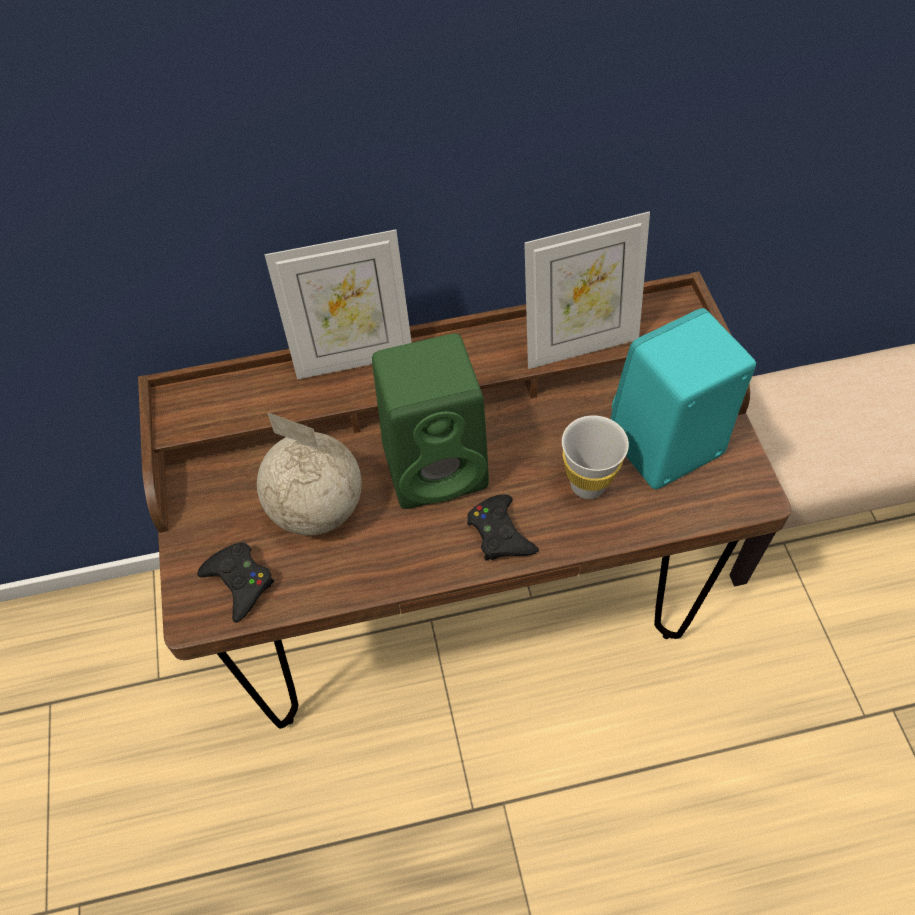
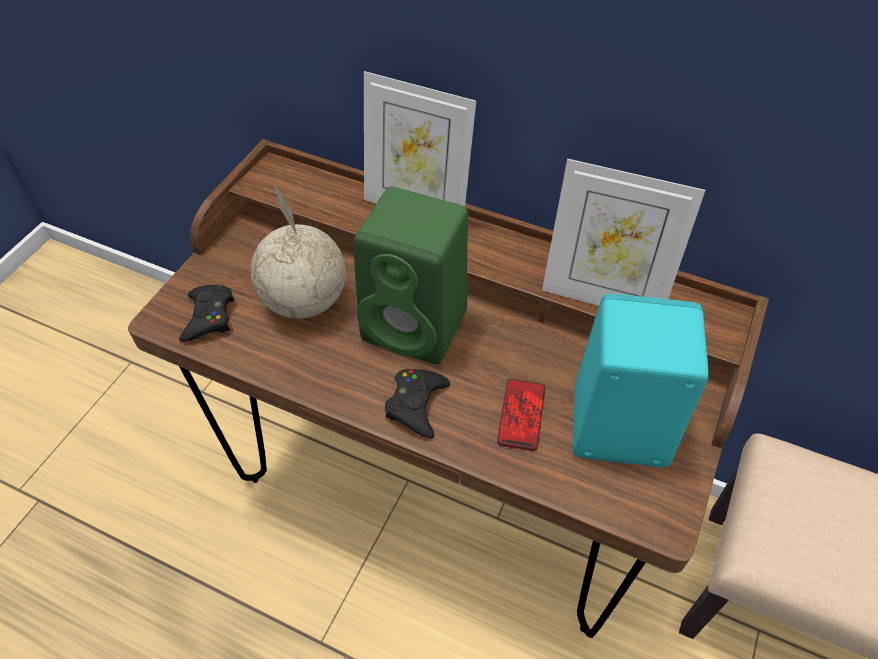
camera: 35 degrees right, 5 degrees down
white cup [562,415,629,499] -> phone [497,379,545,451]

